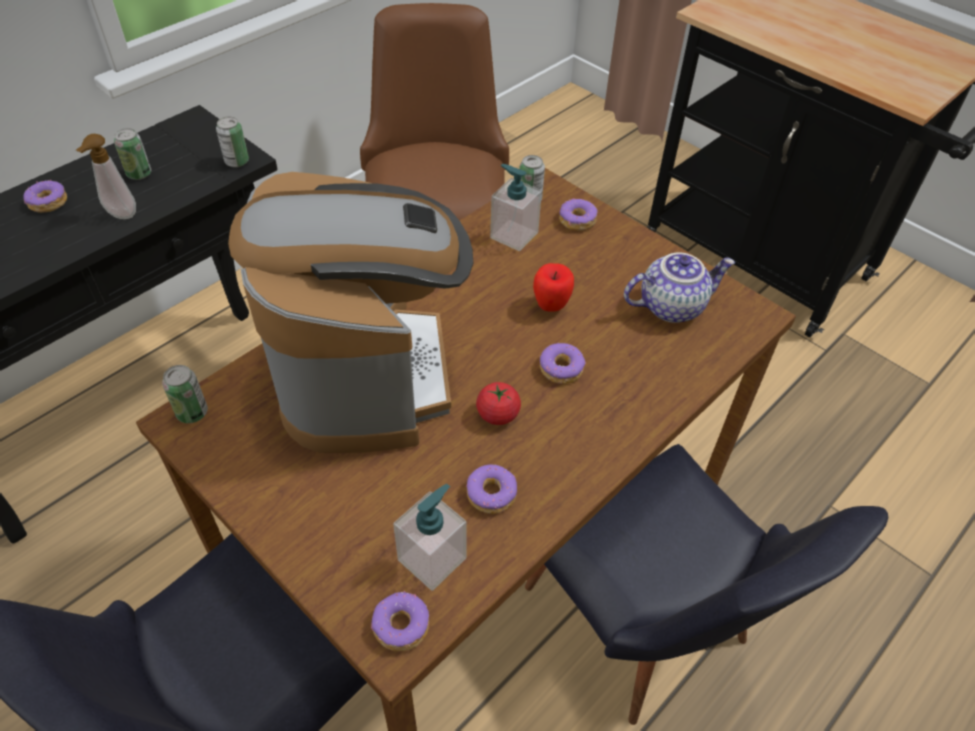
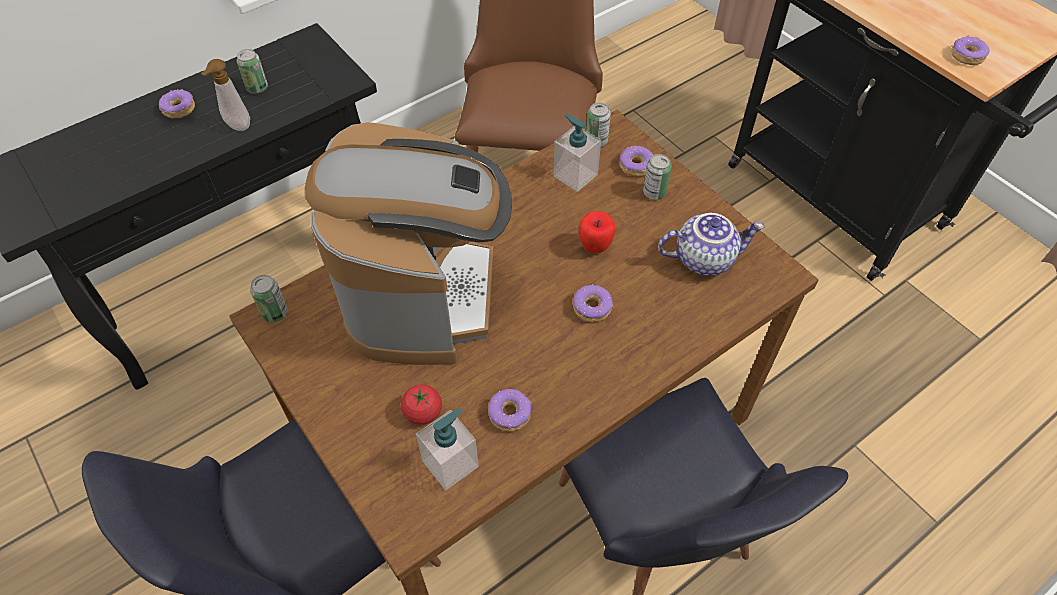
camera: 10 degrees right, 5 degrees up
can [216,116,249,167] -> can moved to [643,154,672,200]
donut [371,591,429,651] -> donut moved to [951,36,990,65]
tomato [476,382,521,425] -> tomato moved to [401,385,442,425]

